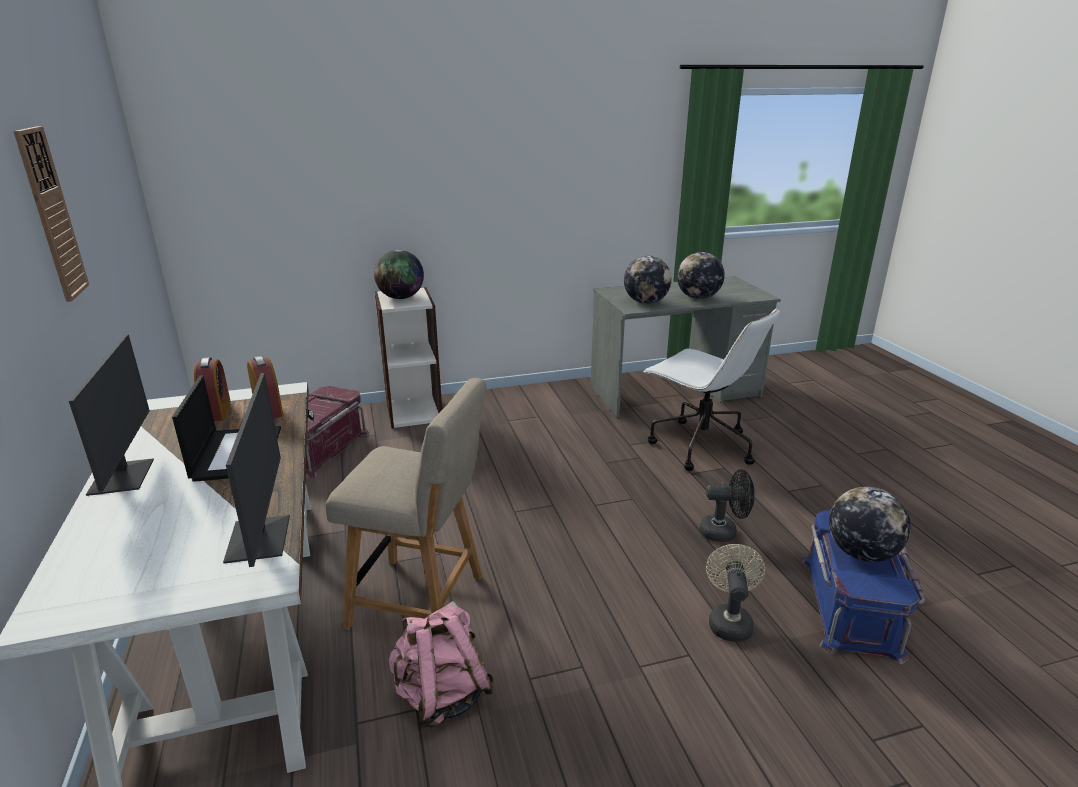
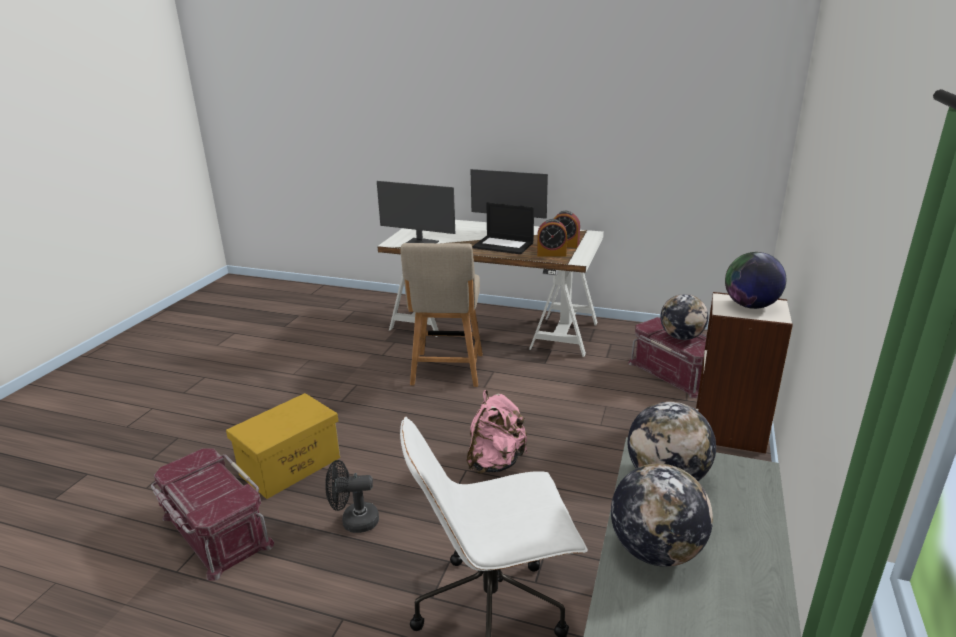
camera: 125 degrees right, 0 degrees up
wall clock [14,126,89,302] -> none
beige chair [326,378,486,630] -> beige chair turned 45 degrees counterclockwise [400,243,483,387]
pink backpack [389,601,494,727] -> pink backpack moved to [467,390,527,474]
black fan [699,469,754,542] -> black fan turned 45 degrees clockwise [325,460,379,533]
beige fan [706,544,765,642] -> yellow storage box [226,393,340,499]
blue storage box [802,510,925,664] -> red storage box [151,448,274,580]
globe [829,487,911,562] -> globe moved to [660,294,708,340]

